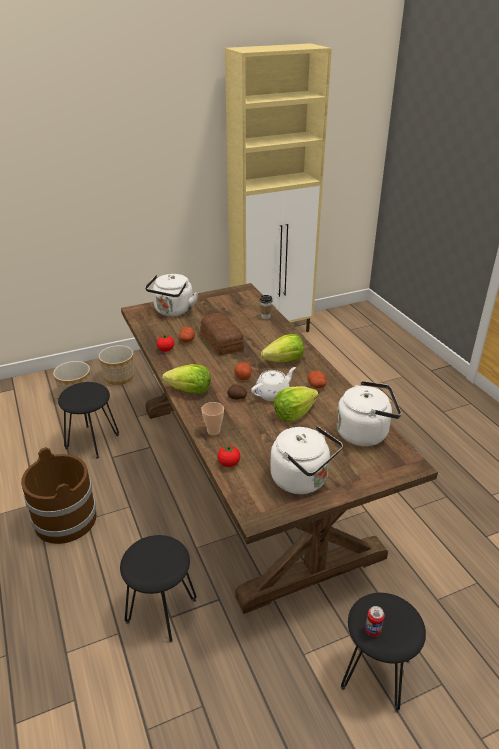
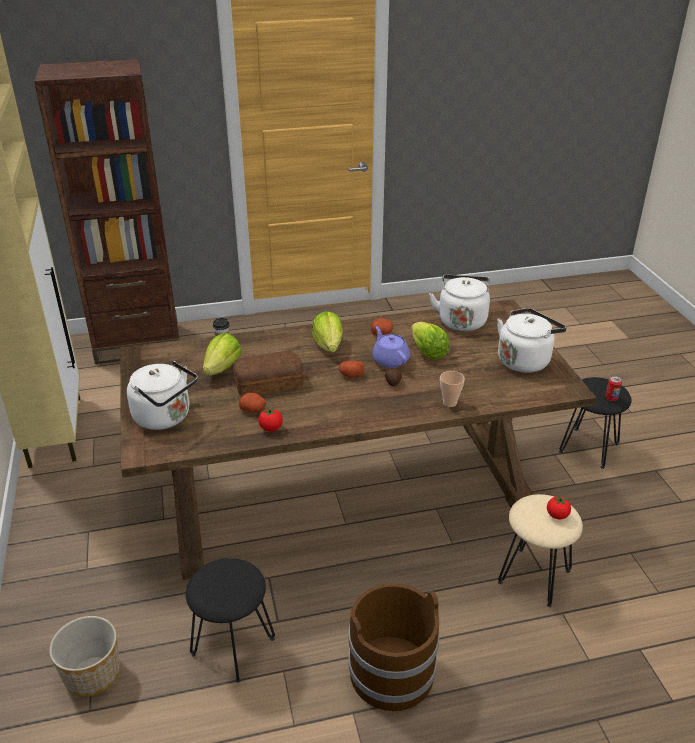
camera: 80 degrees left, 0 degrees up
planter [98,345,134,385] -> none
black stool [120,535,197,643] -> beige stool [498,494,583,607]
lettuce [162,364,211,394] -> lettuce moved to [203,333,242,375]
tomato [218,443,240,467] -> tomato moved to [547,495,571,519]
white teapot [251,367,296,401] -> purple teapot [372,326,410,368]
none -> brown bookcase [34,59,180,364]

